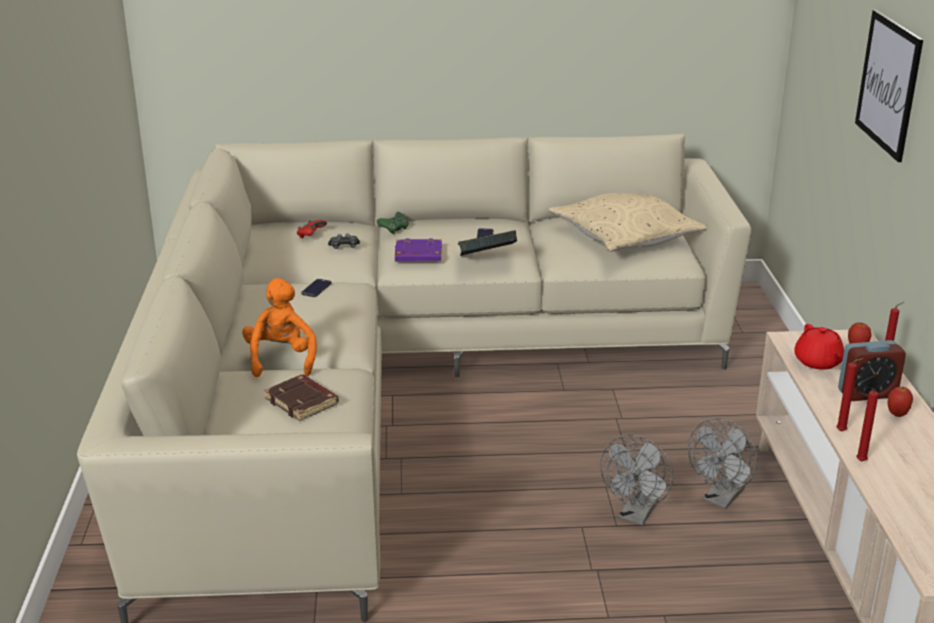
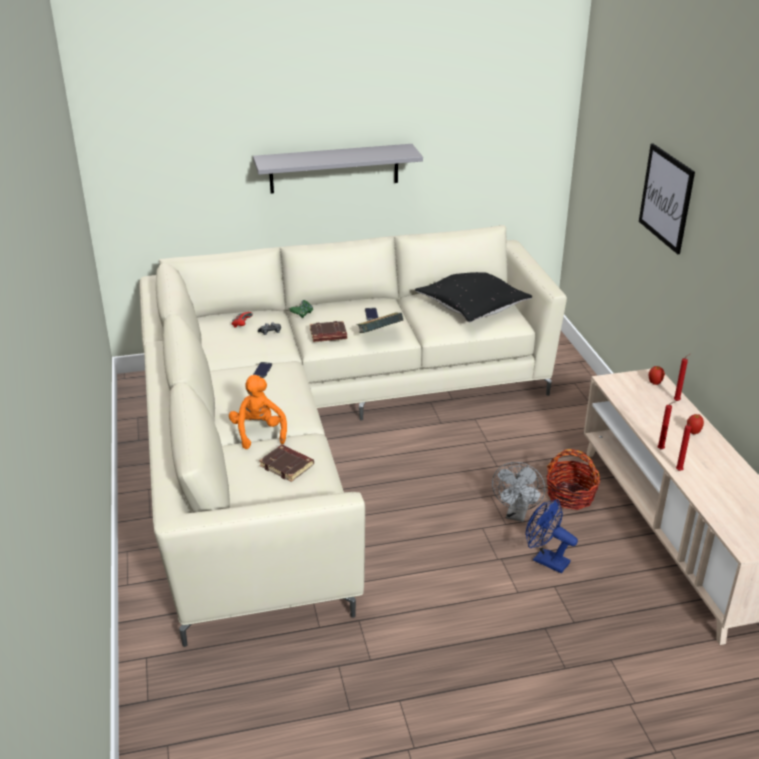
camera: 10 degrees left, 5 degrees up
purple book [395,238,442,262] -> brown book [310,321,347,342]
beige pillow [549,193,707,252] -> black pillow [415,272,532,322]
grey fan [688,418,758,509] -> basket [546,449,600,510]
red teapot [795,324,844,370] -> none
alarm clock [838,340,906,401] -> none
none -> grey shelf [253,144,423,194]
none -> blue fan [525,499,578,573]

